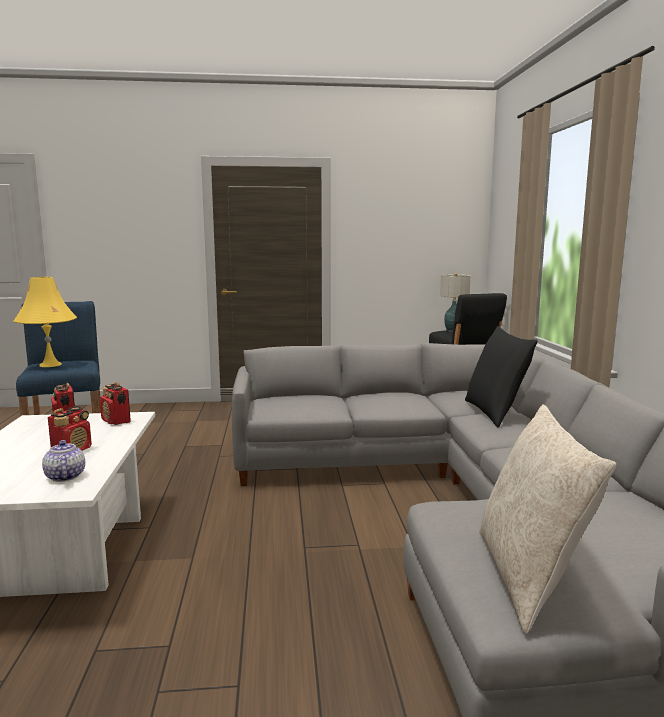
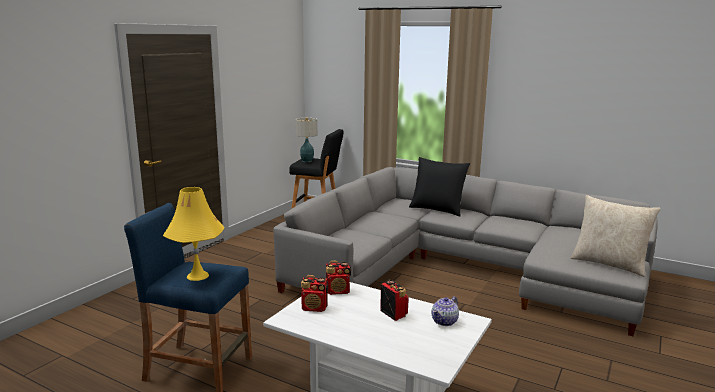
camera: 55 degrees left, 5 degrees up
teapot [42,440,85,482] -> teapot turned 60 degrees counterclockwise [431,296,459,326]

